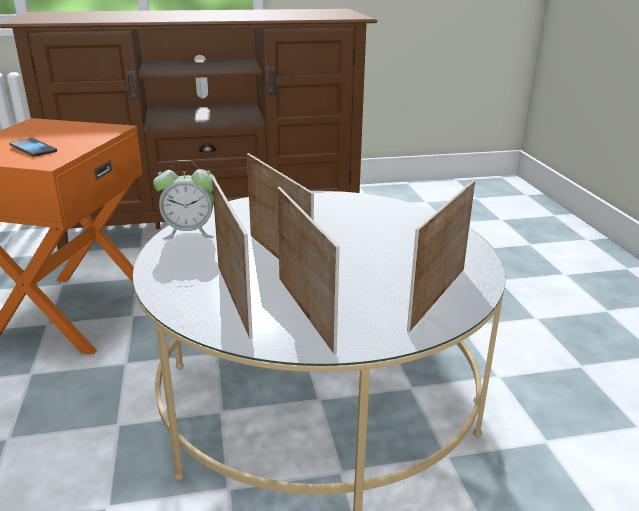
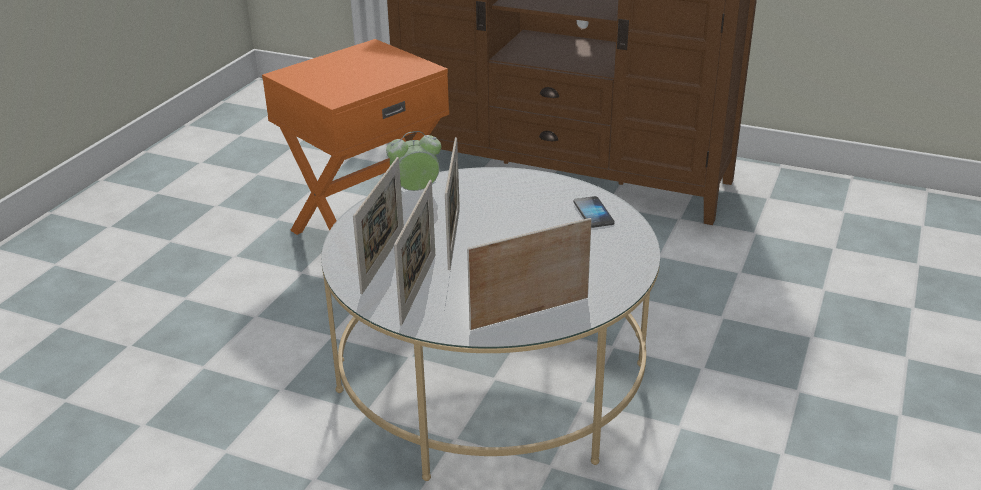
camera: 35 degrees right, 5 degrees up
phone [9,138,57,157] -> phone moved to [573,196,615,228]
alarm clock [153,160,216,239] -> alarm clock turned 135 degrees clockwise [386,131,441,191]

